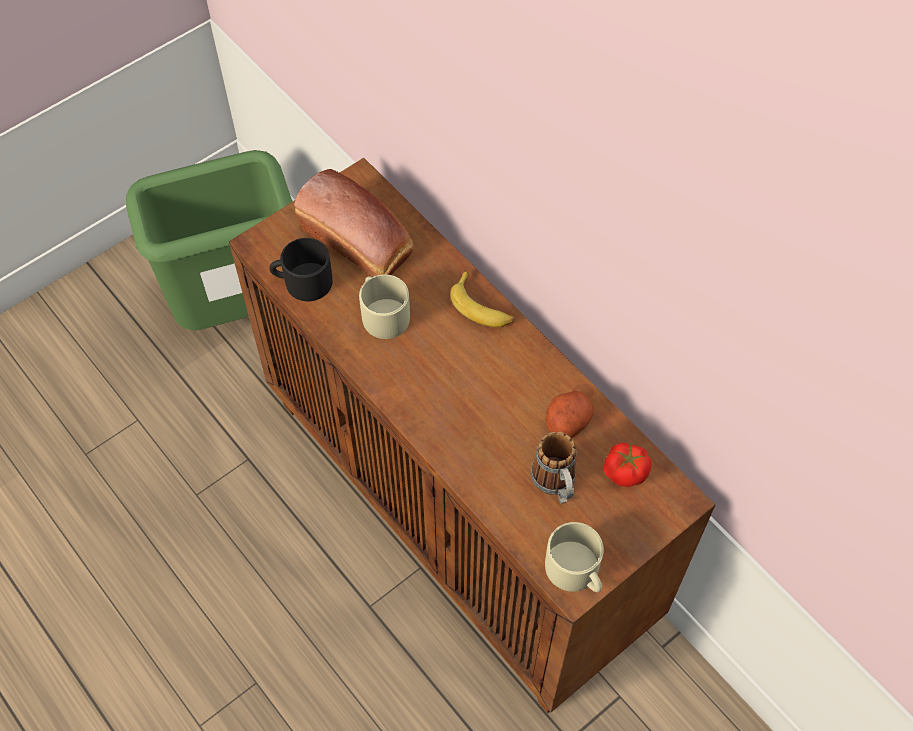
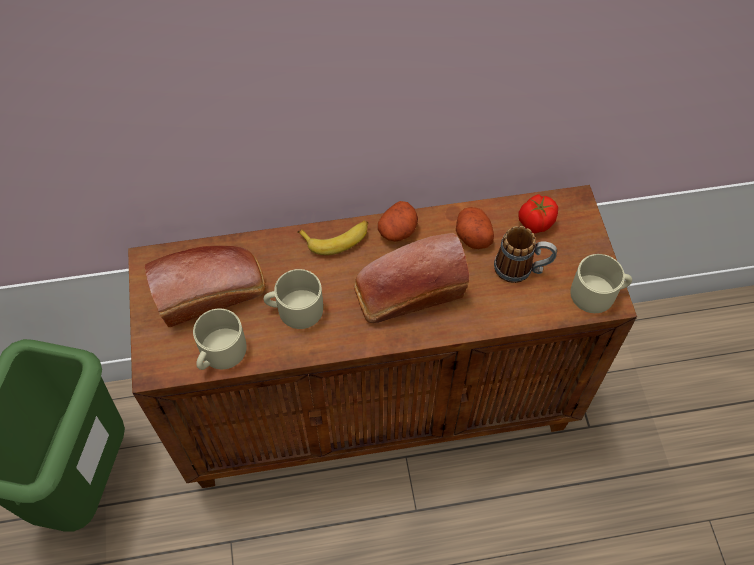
camera: 60 degrees left, 0 degrees up
black mug [269,238,333,301] -> beige mug [193,309,247,370]
none -> bread [354,233,469,323]
none -> potato [378,201,418,241]

